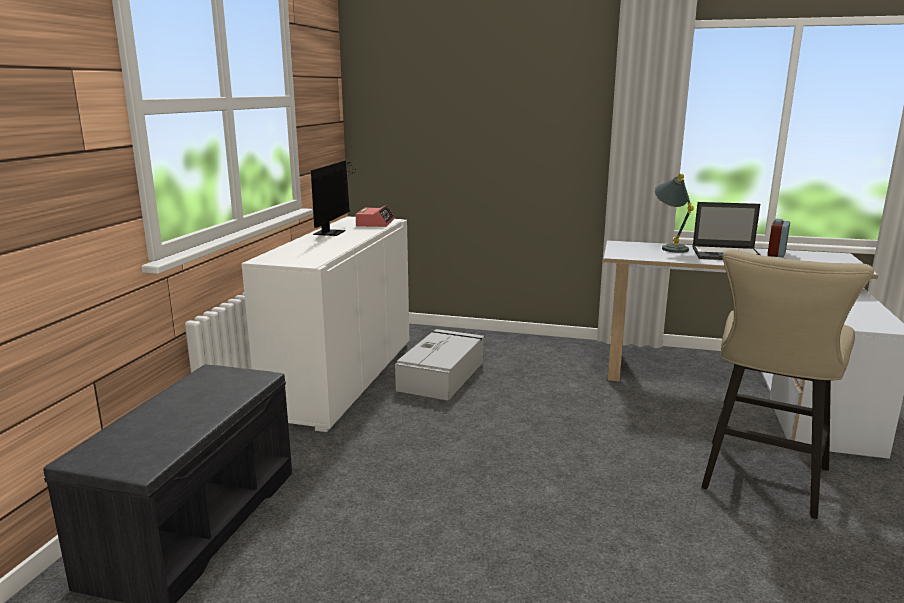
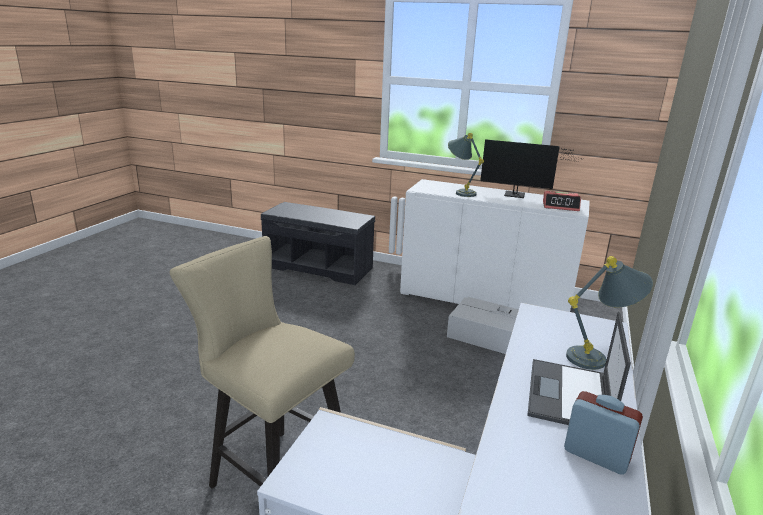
camera: 95 degrees right, 5 degrees up
none -> grey table lamp [448,133,484,197]

